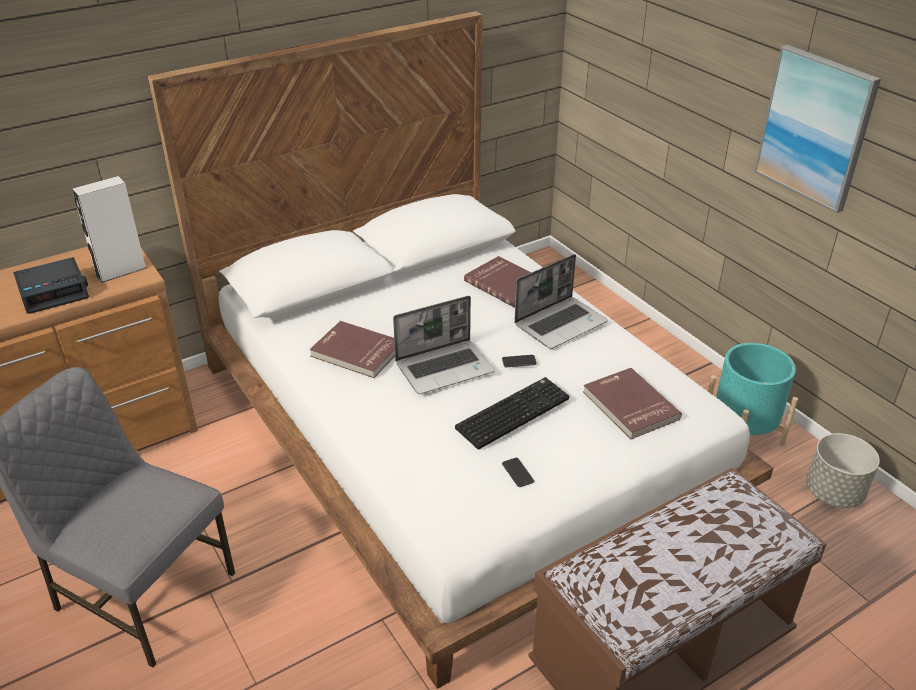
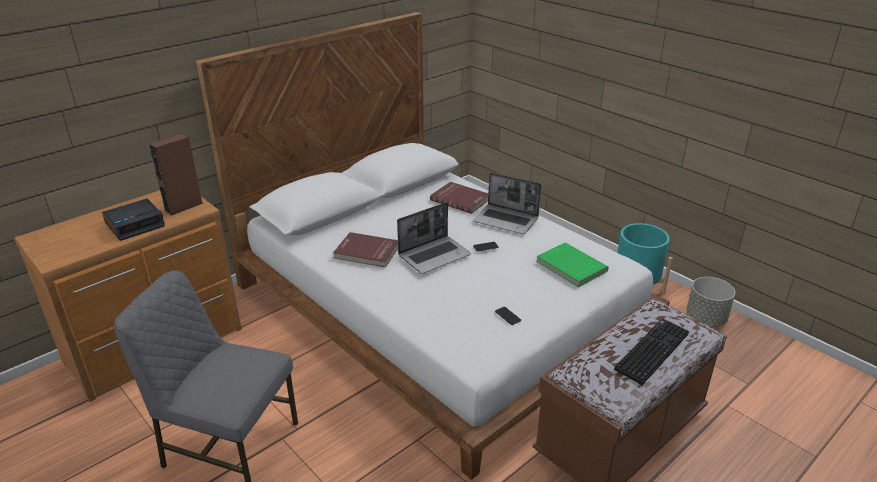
camera: 10 degrees left, 5 degrees down
white speaker [72,176,147,283] -> brown speaker [149,134,203,216]
keyboard [455,377,569,450] -> keyboard moved to [614,318,689,385]
laptop [514,254,608,349] -> laptop turned 75 degrees clockwise [473,172,541,234]
red book [583,368,682,439] -> green book [536,242,609,287]
picture [754,45,881,213] -> none

